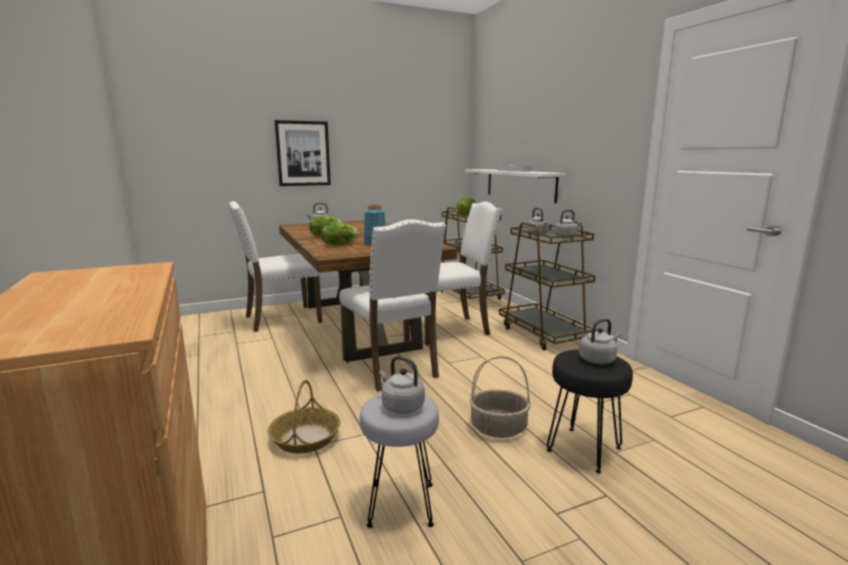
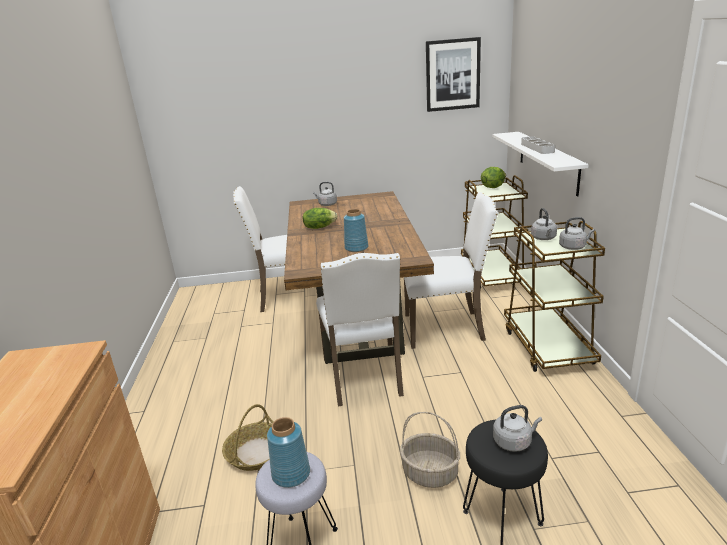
camera: 20 degrees right, 10 degrees up
picture [275,120,331,186] -> picture moved to [426,37,481,112]
lettuce [321,223,359,245] -> none
grey kettle [379,356,425,414] -> blue vase [267,417,310,488]

